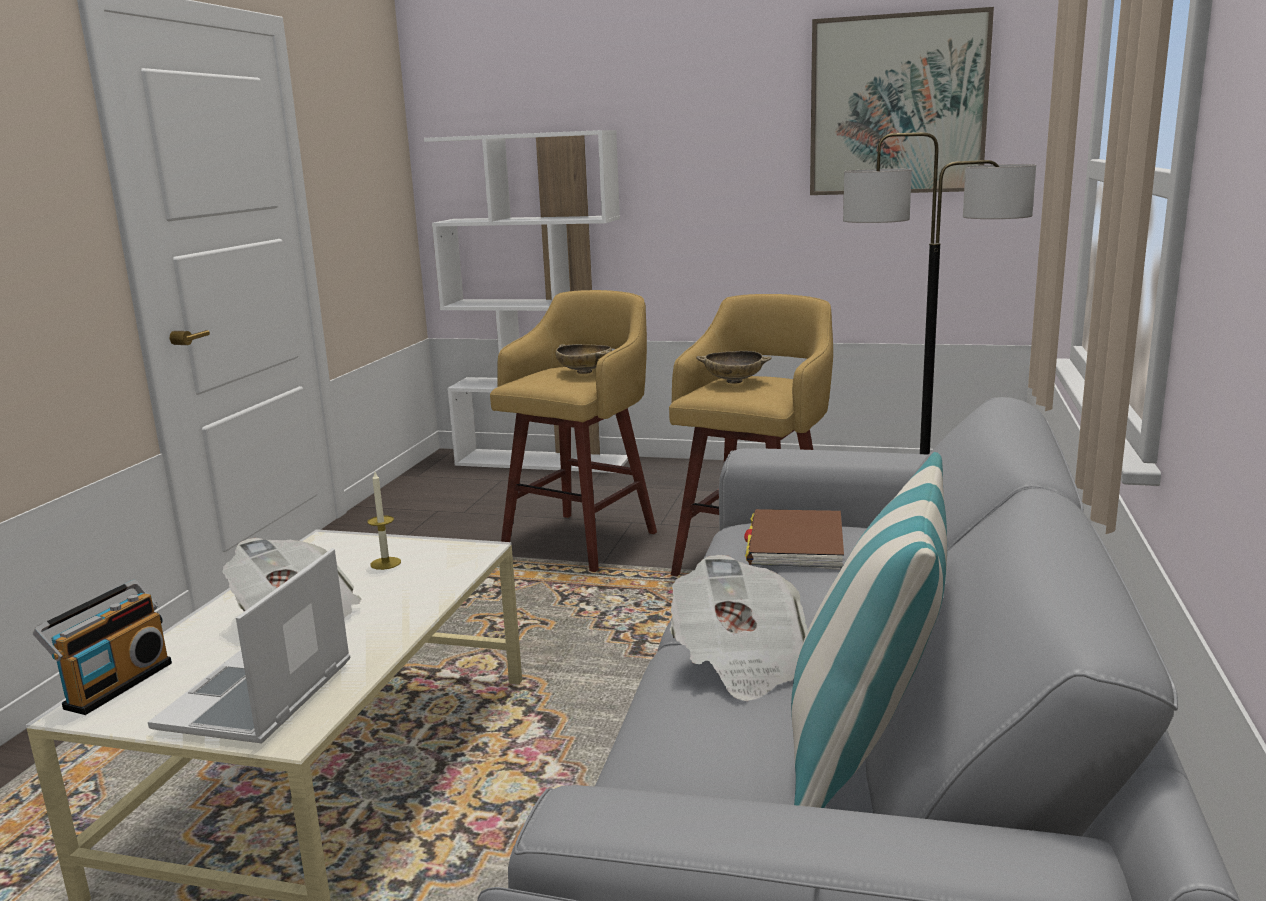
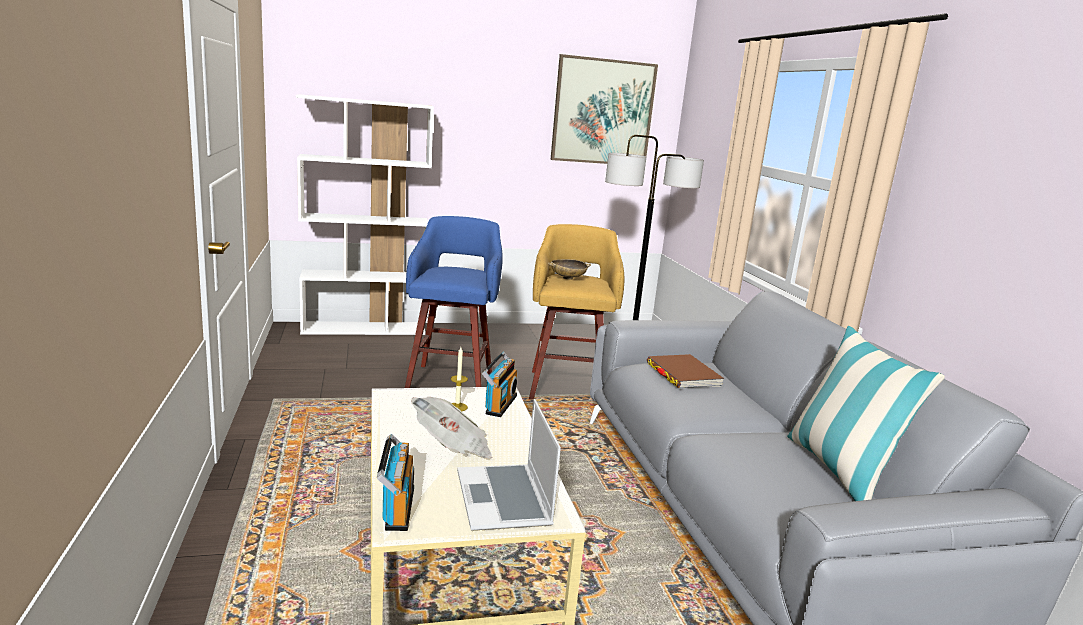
camera: 30 degrees left, 0 degrees up
yellow stool [490,290,657,572] -> blue stool [405,216,503,388]
beige bowl [556,344,612,374] -> none
newspaper [670,555,808,701] -> none
none -> radio [482,352,517,417]

